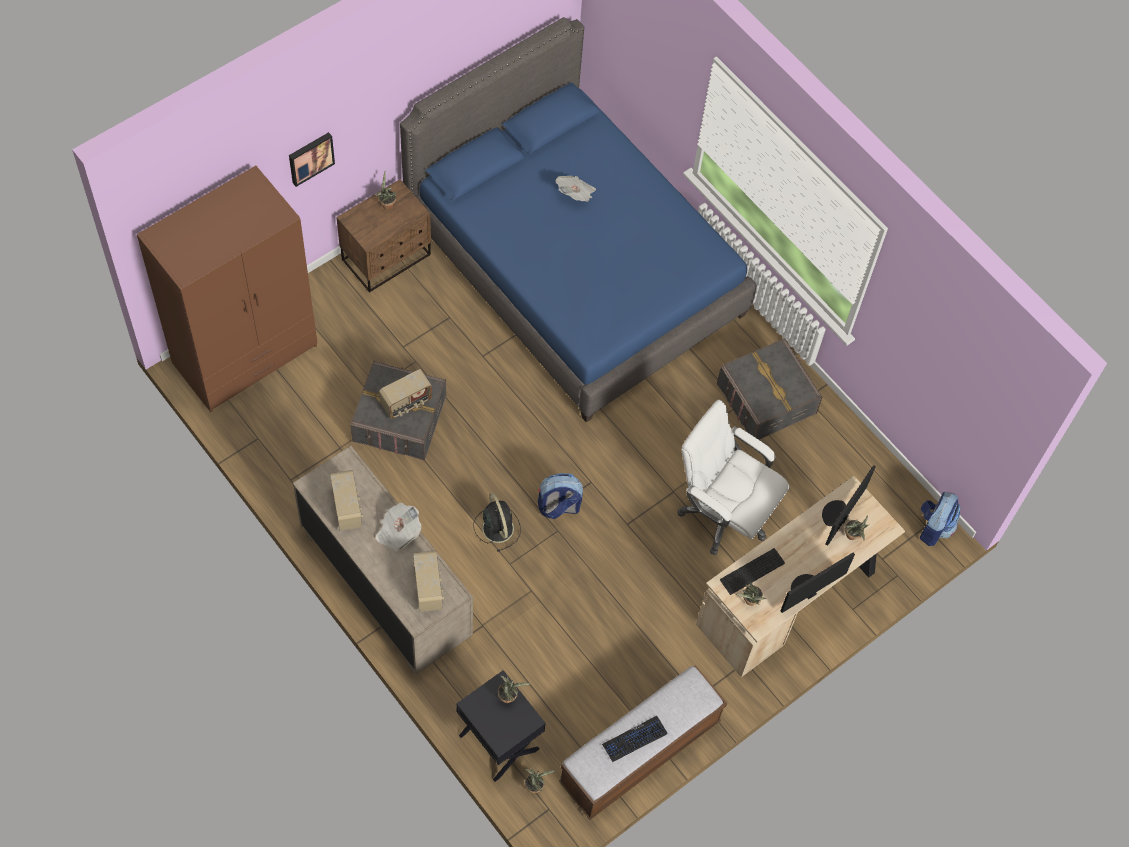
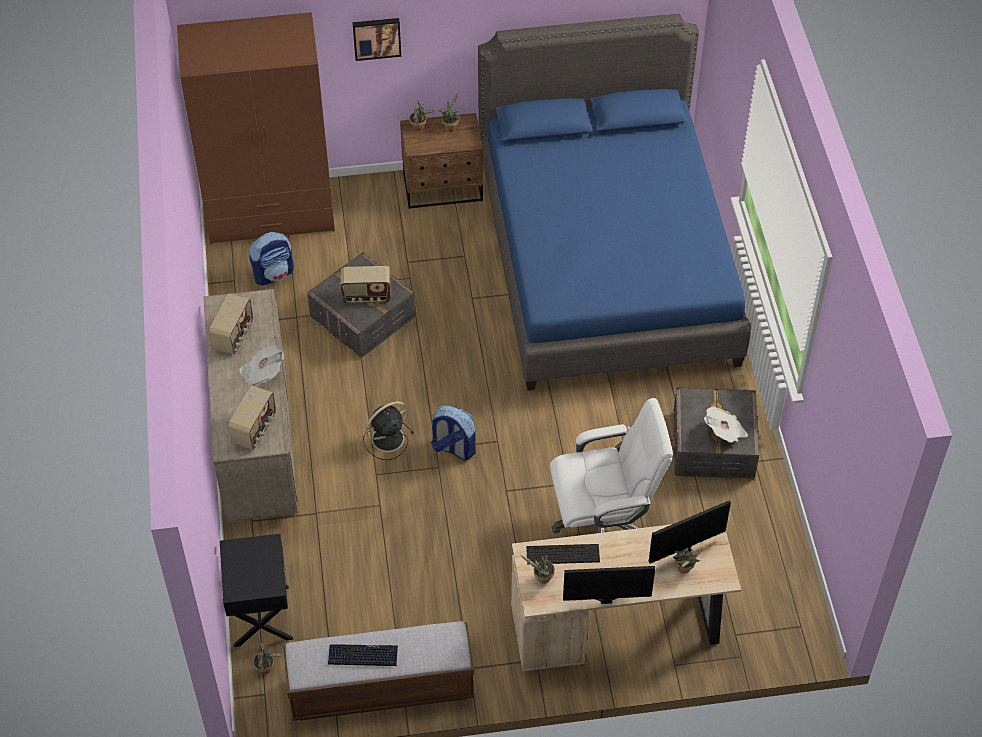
camera: 35 degrees right, 10 degrees down
black fan [473,493,521,552] -> black fan turned 135 degrees counterclockwise [363,401,414,460]
potted plant [498,675,531,703] -> potted plant moved to [409,100,435,131]
newspaper [556,176,596,202] -> newspaper moved to [704,407,748,443]
white office chair [678,400,789,555] -> white office chair turned 105 degrees clockwise [550,398,673,533]
backpack [920,492,961,546] -> backpack moved to [249,232,294,286]

